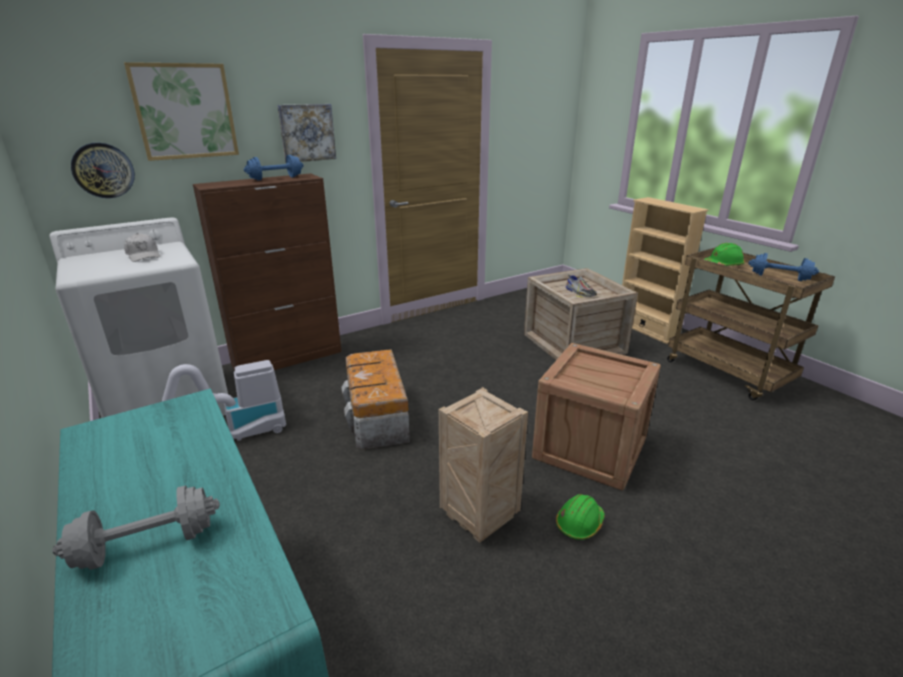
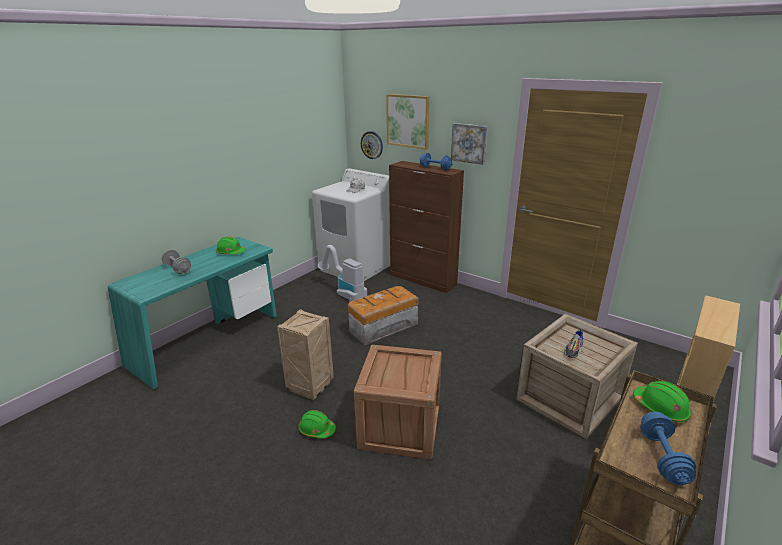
camera: 70 degrees right, 0 degrees up
none -> green hard hat [216,236,246,254]

